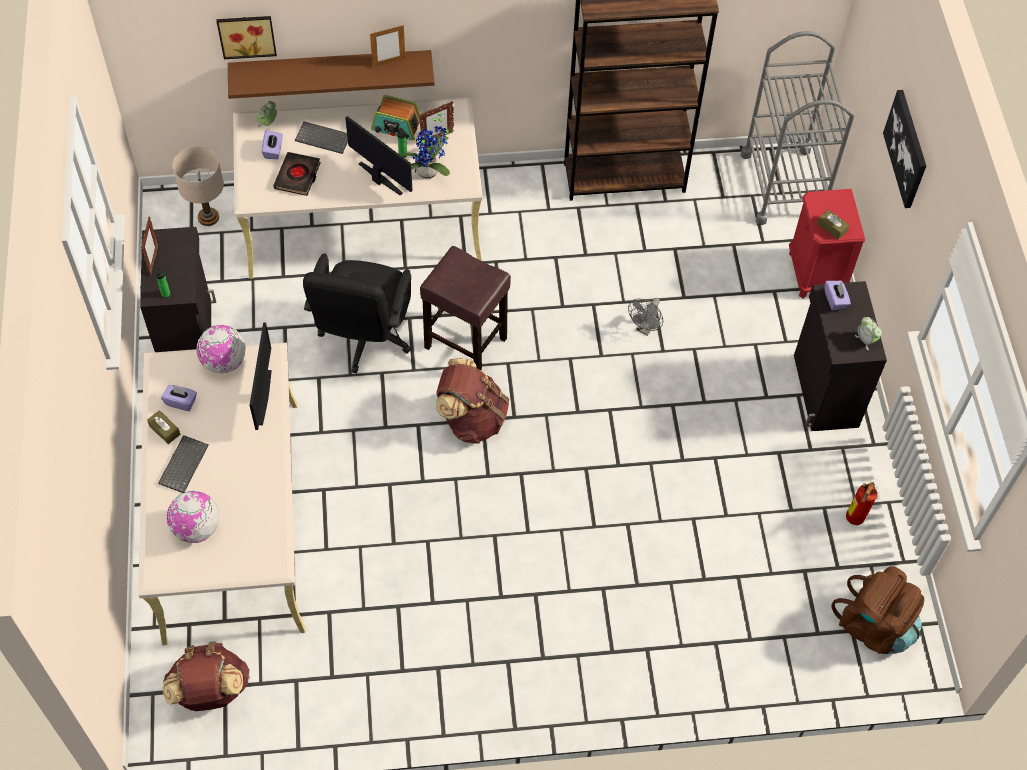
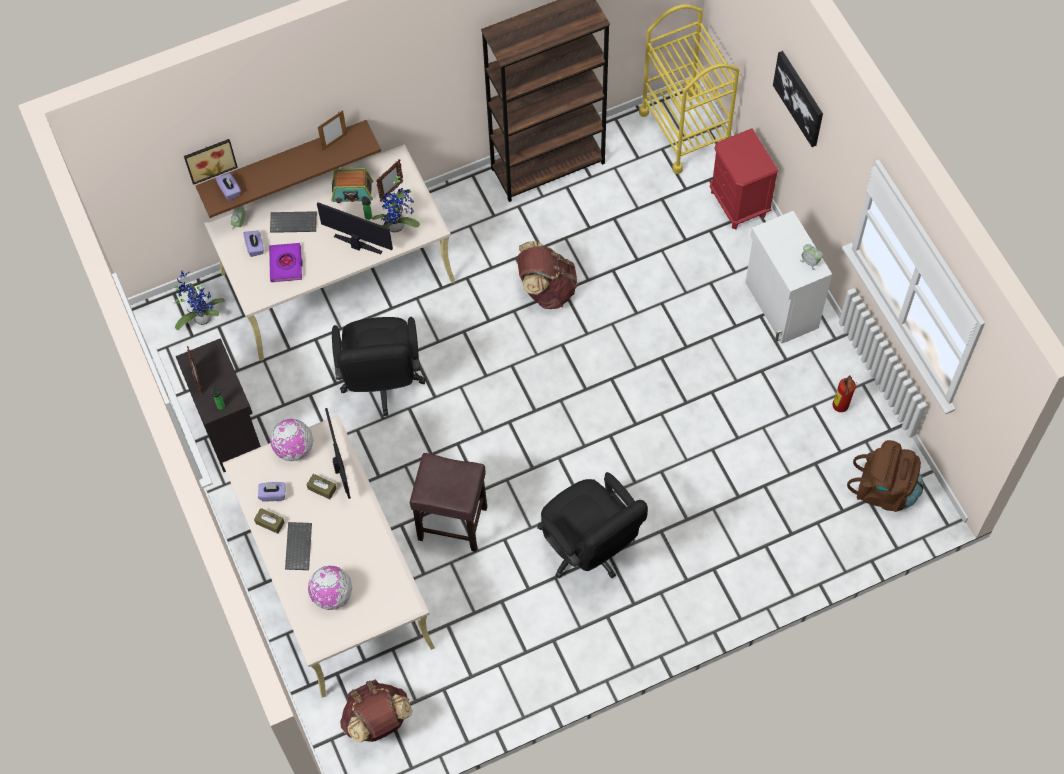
camera: 15 degrees left, 5 degrees up
beige table lamp [172,146,224,226] -> potted plant [172,270,225,330]
black book [273,152,321,196] -> purple book [269,243,303,282]
brown stool [420,246,511,371] -> brown stool moved to [410,453,487,552]
brown backpack [436,358,509,444] -> brown backpack moved to [517,241,578,309]
grey fan [628,298,663,336] -> none
grey cart [741,31,854,225] -> yellow cart [639,4,739,174]
black cabinet [794,281,887,431] -> white cabinet [745,211,832,344]
brown tissue box [817,210,849,240] -> brown tissue box moved to [307,474,337,499]
purple tissue box [825,281,851,311] -> purple tissue box moved to [215,173,241,201]
none -> black office chair [537,472,648,578]

